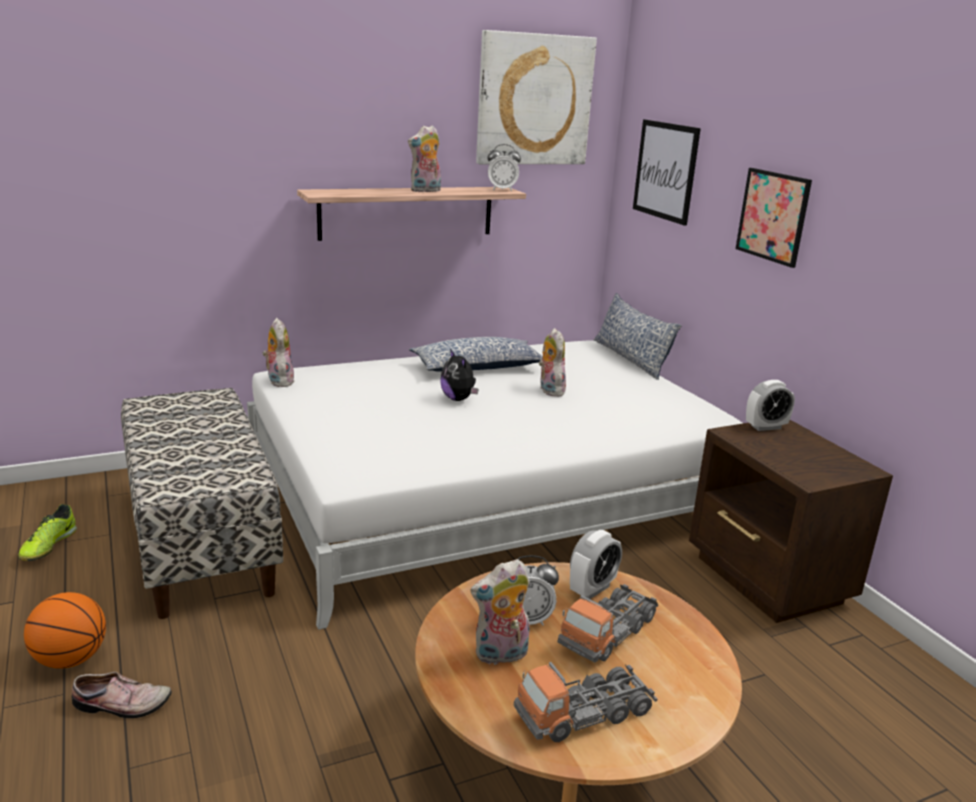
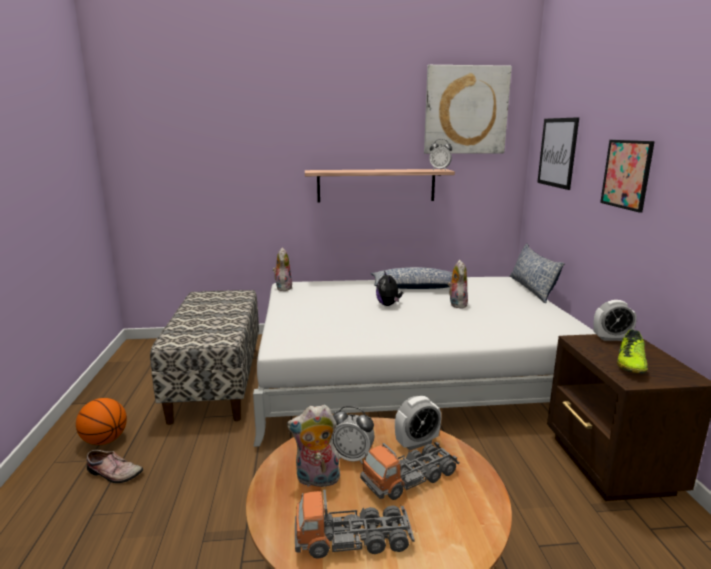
camera: 20 degrees right, 5 degrees down
shoe [18,504,77,561] -> shoe moved to [617,329,648,373]
plush toy [408,126,441,192] -> none

